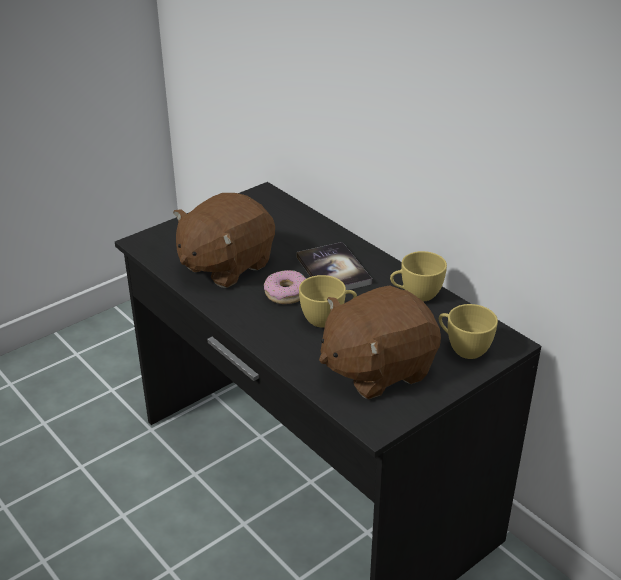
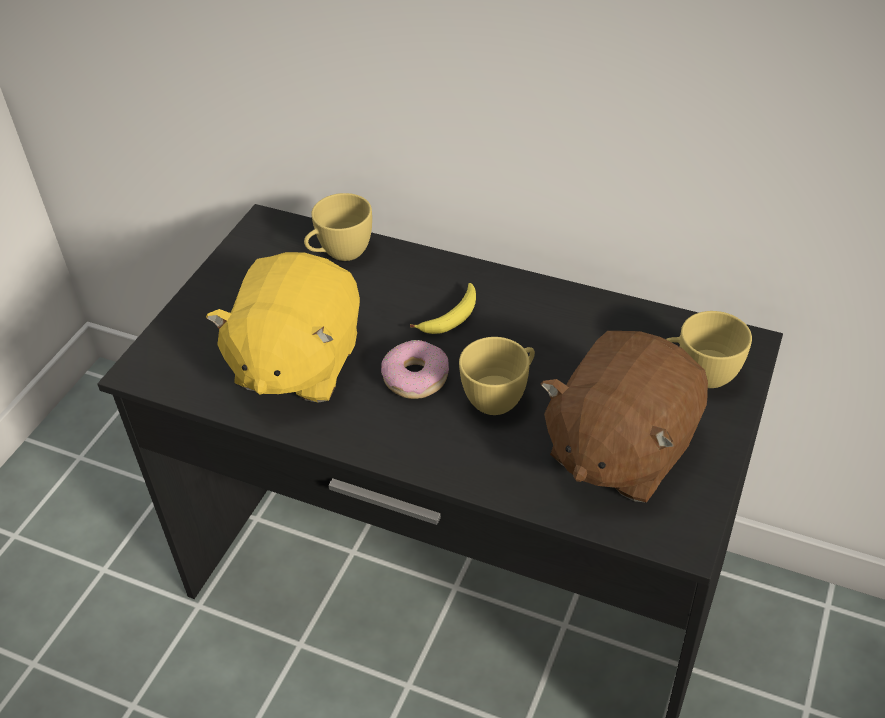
camera: 25 degrees left, 10 degrees up
brown plush toy [173,193,275,288] -> yellow plush toy [206,252,360,402]
book [296,242,372,290] -> banana [410,283,476,334]
yellow cup [390,251,447,301] -> yellow cup moved to [304,193,372,261]

